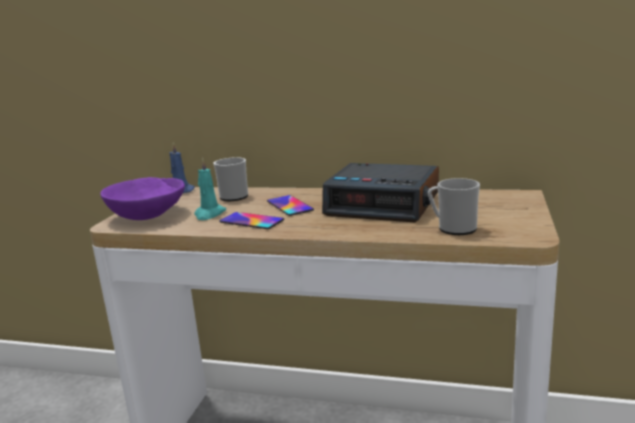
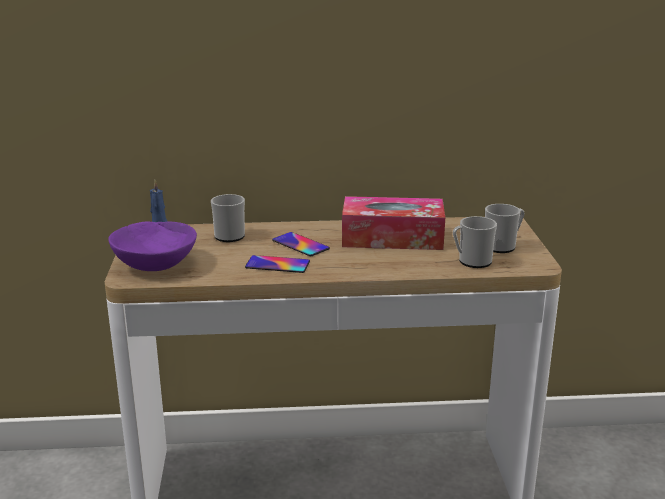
camera: 20 degrees left, 5 degrees up
turquoise candle [194,157,226,220] -> none
alarm clock [322,163,439,222] -> tissue box [342,196,445,250]
none -> mug [485,204,525,253]

